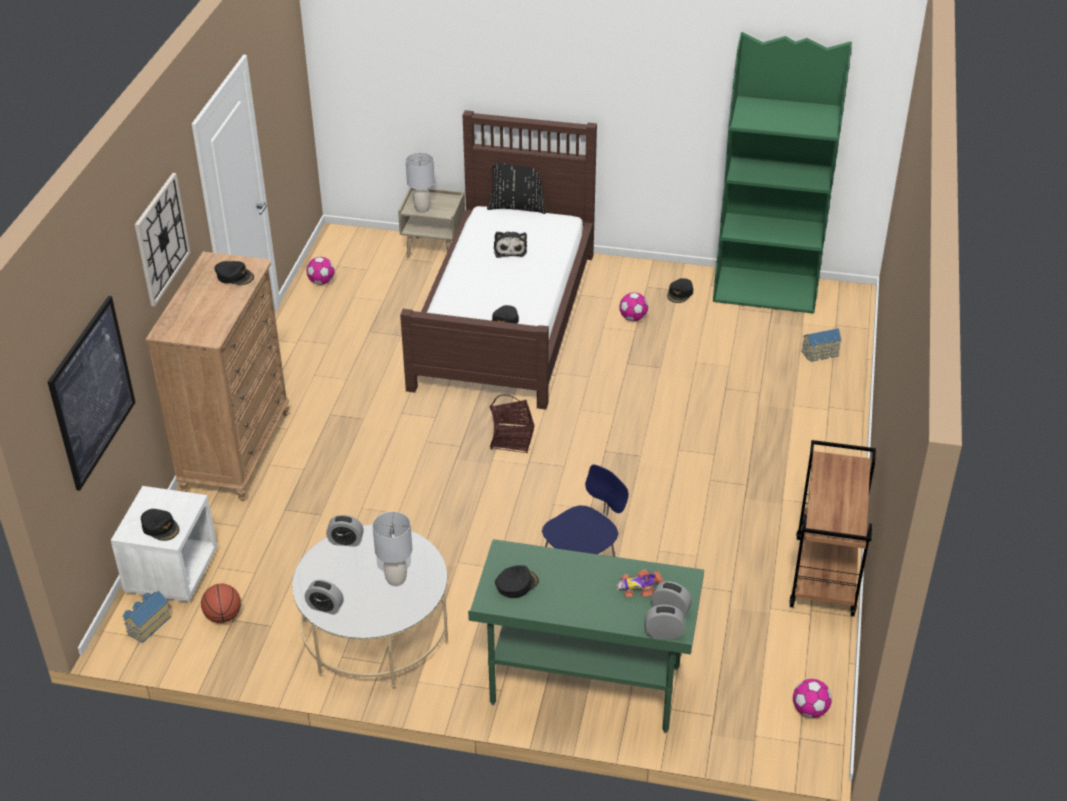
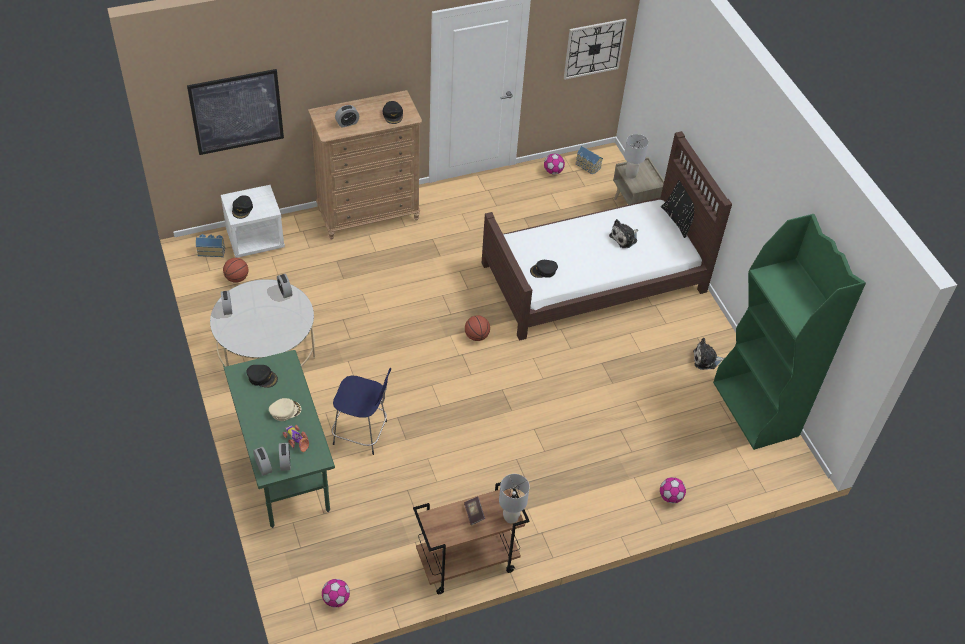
camera: 55 degrees right, 10 degrees up
wall clock [135,173,191,306] -> wall clock moved to [564,19,627,80]
grey table lamp [372,511,412,586] -> grey table lamp moved to [499,474,530,523]
basket [489,395,535,453] -> basketball [465,316,490,341]
football [619,292,648,321] -> football moved to [660,477,686,503]
black cap [667,278,693,303] -> plush toy [693,338,725,370]
toy house [801,328,841,362] -> toy house moved to [576,146,603,174]
none -> beige cap [269,398,302,421]
none -> alarm clock [335,105,359,128]
none -> book [464,496,485,525]

